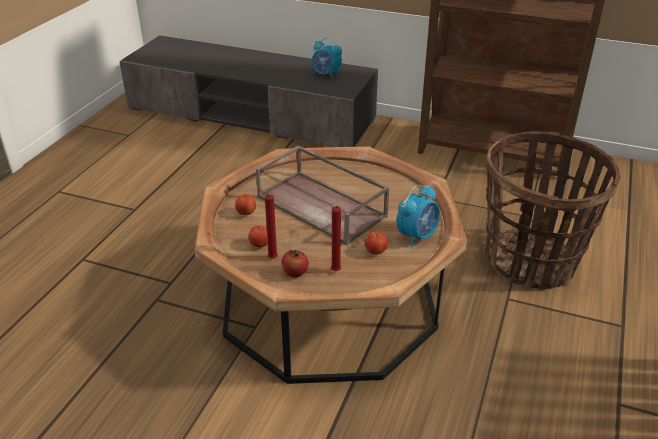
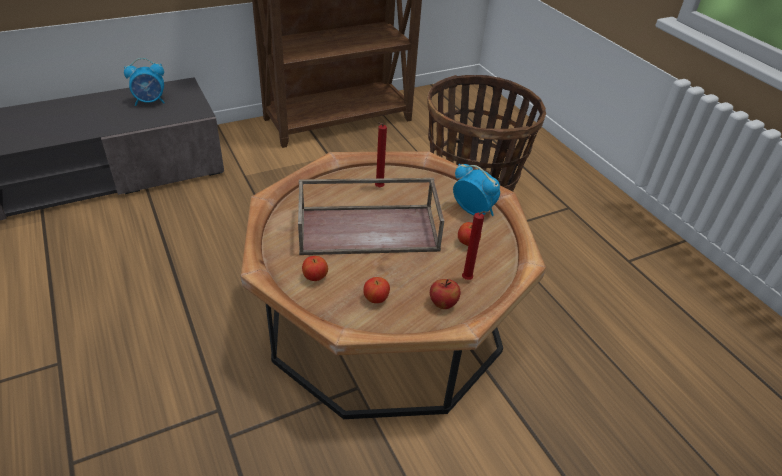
camera: 50 degrees left, 5 degrees up
red candle [260,190,278,259] -> red candle moved to [375,122,387,188]
alarm clock [397,185,440,247] -> alarm clock turned 45 degrees counterclockwise [453,164,500,216]

